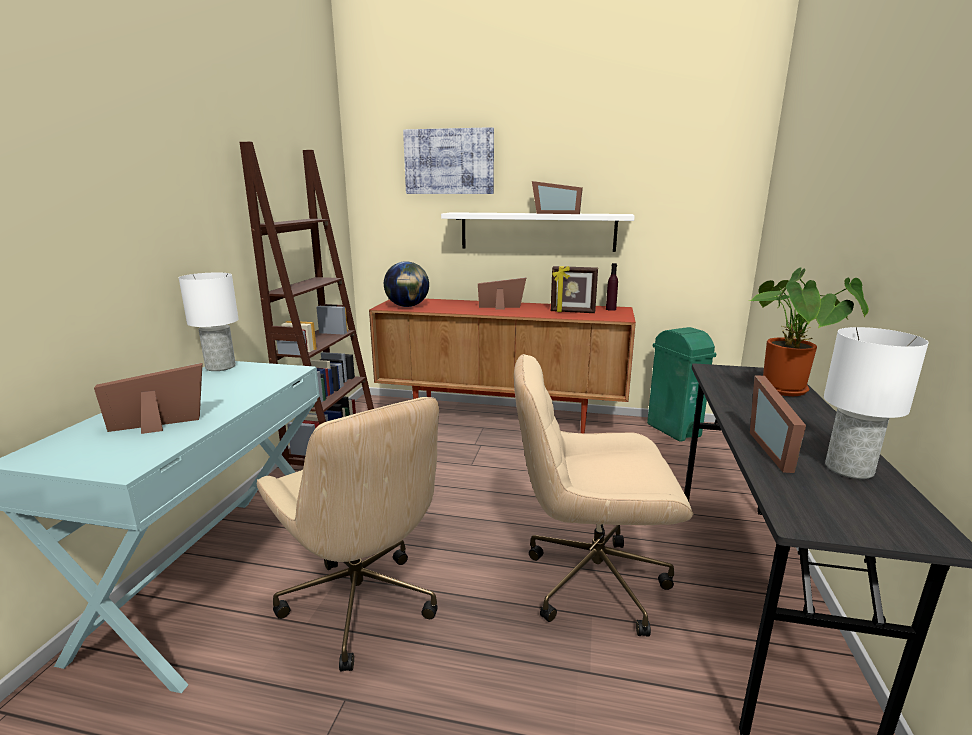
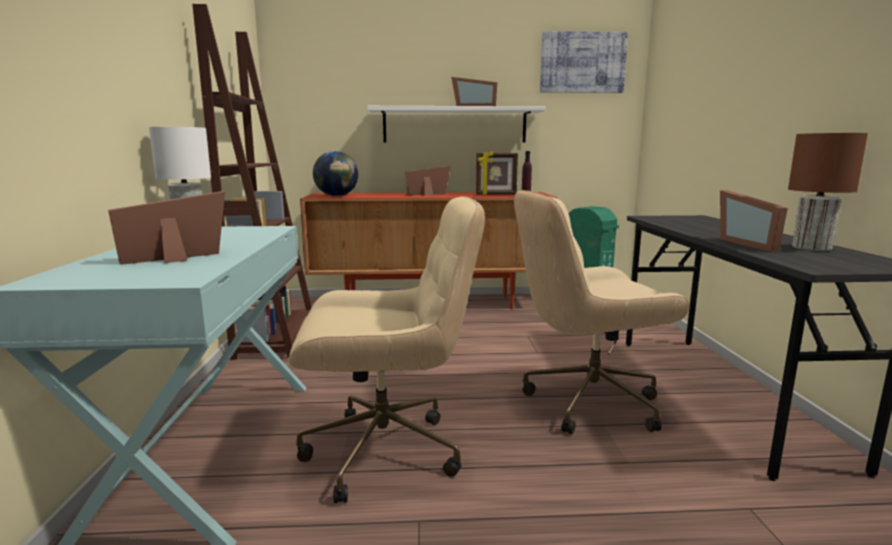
camera: 15 degrees left, 5 degrees down
beige office chair [257,397,439,671] -> beige office chair turned 45 degrees counterclockwise [288,196,485,503]
picture [403,127,494,194] -> picture moved to [540,31,628,93]
potted plant [750,267,869,396] -> none
white table lamp [824,327,929,479] -> brown table lamp [788,133,868,251]

